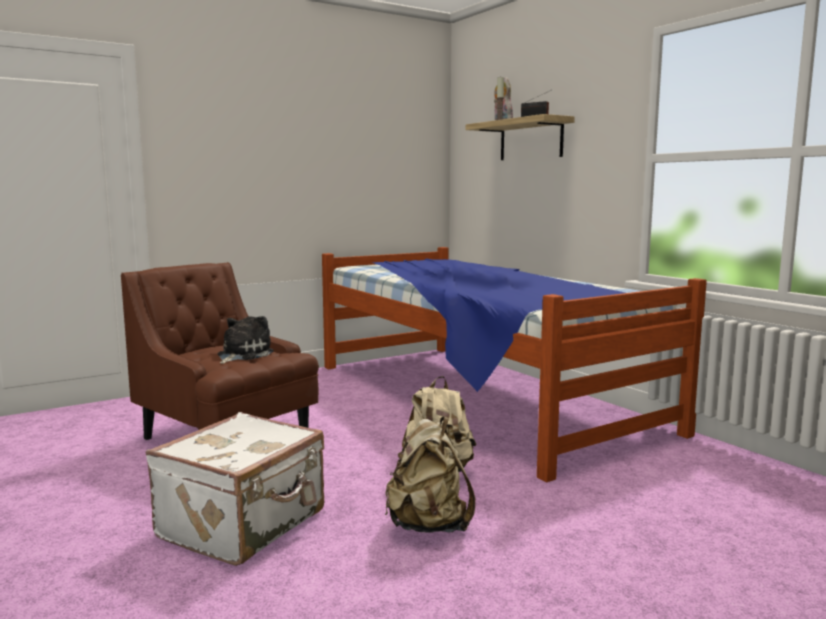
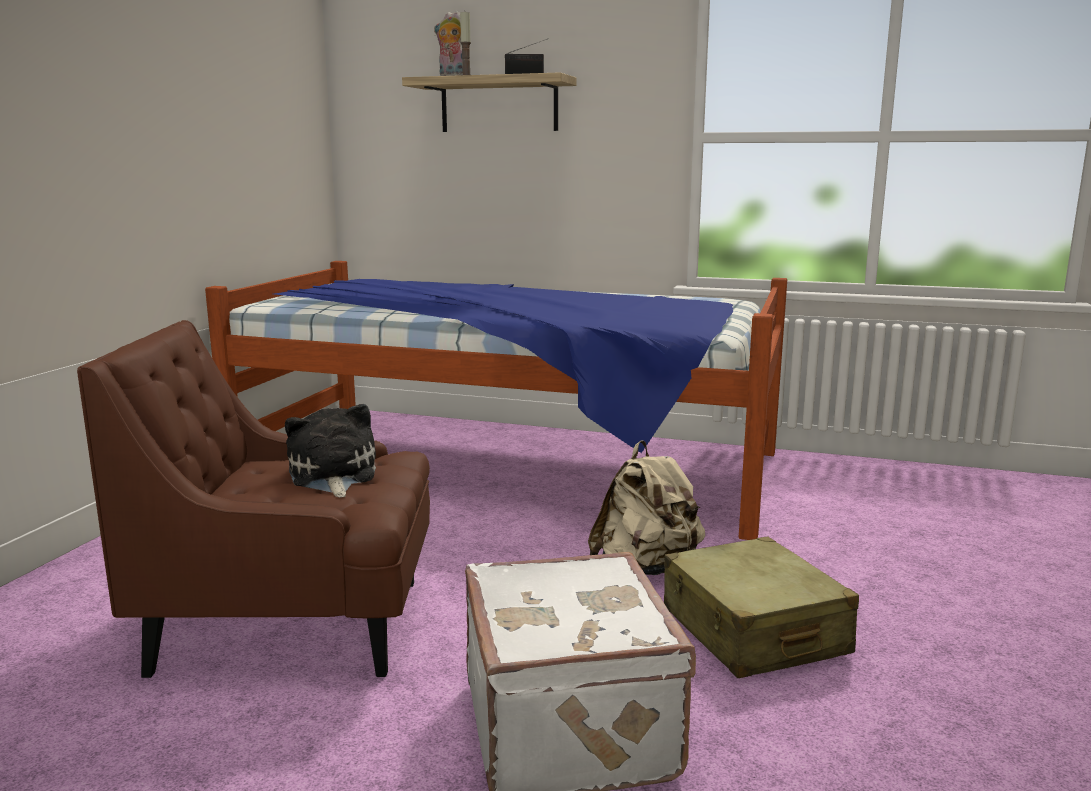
camera: 40 degrees left, 5 degrees up
beige backpack [385,417,475,532] -> beige suitcase [664,536,859,678]

